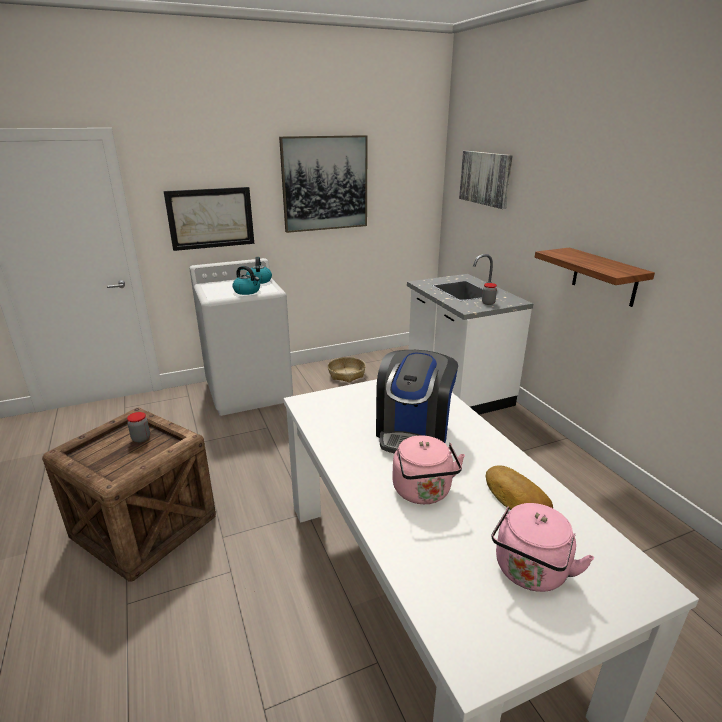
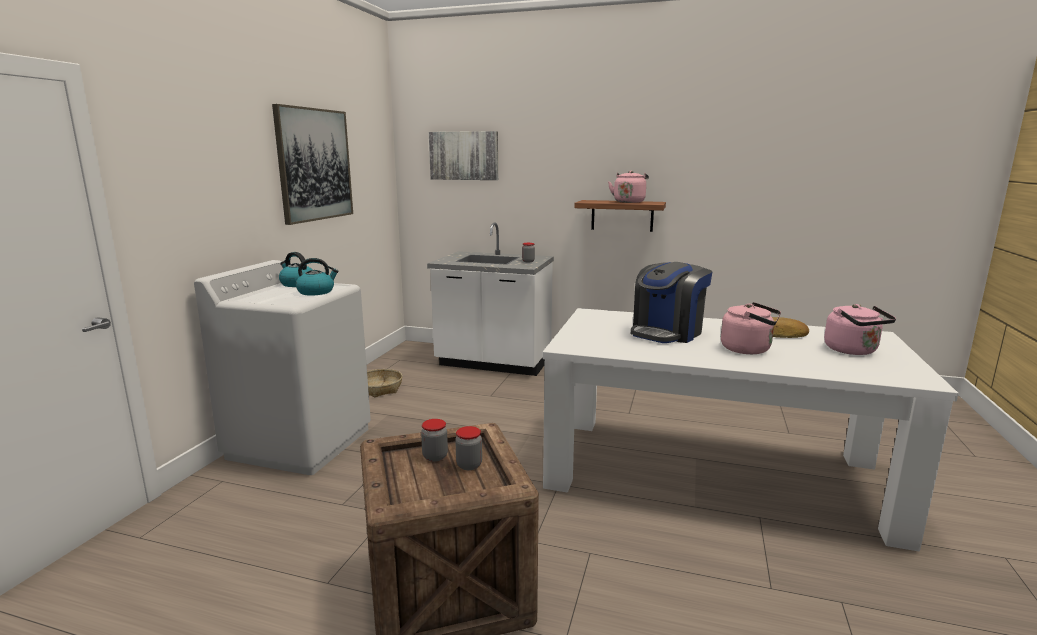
camera: 50 degrees left, 10 degrees down
picture [164,187,254,251] -> none
coffee machine [376,350,458,454] -> coffee machine turned 75 degrees clockwise [631,262,712,343]
none -> jar [455,426,482,470]
none -> pink kettle [608,171,649,203]

